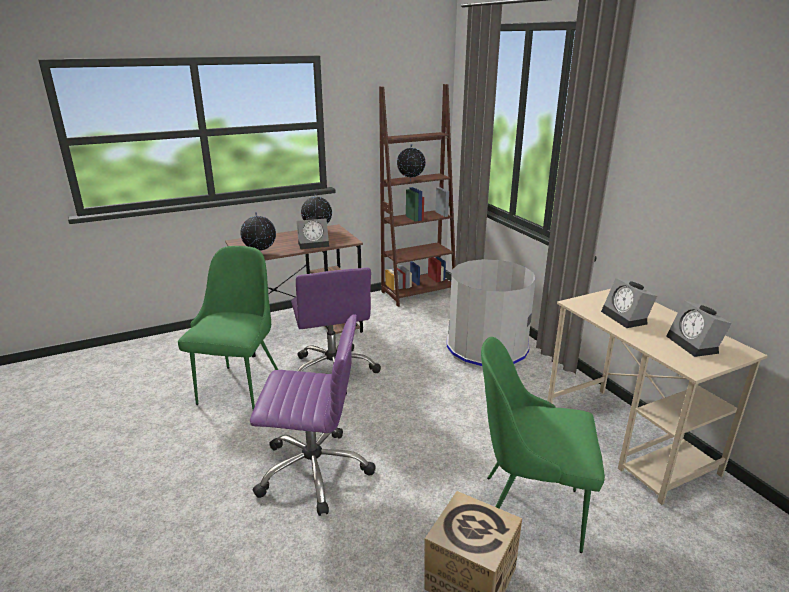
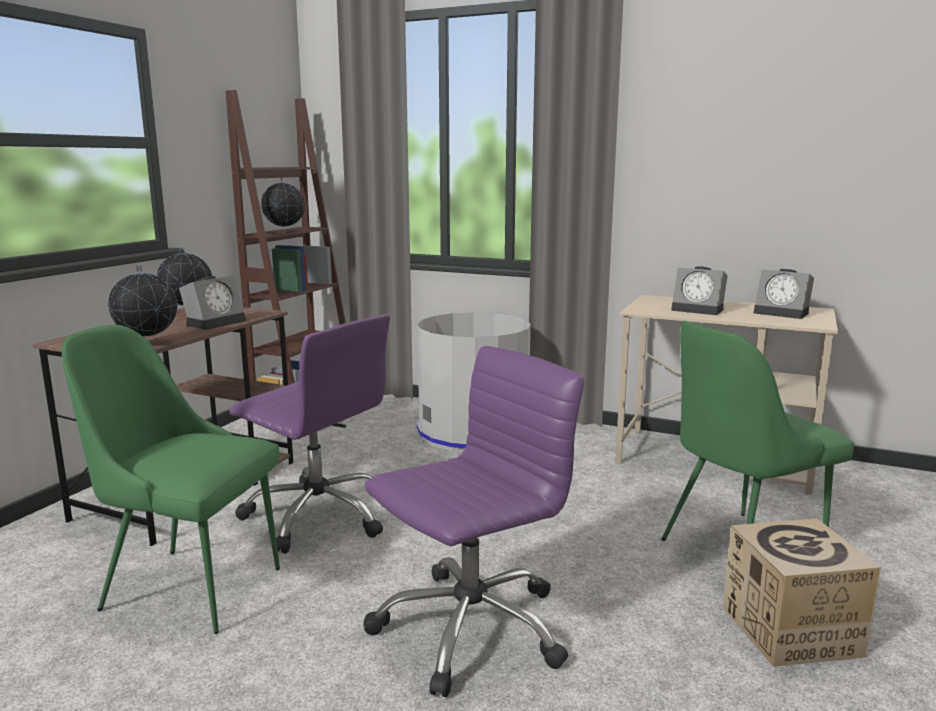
camera: 40 degrees left, 10 degrees down
green chair [178,246,278,410] -> green chair turned 45 degrees counterclockwise [62,325,280,634]

